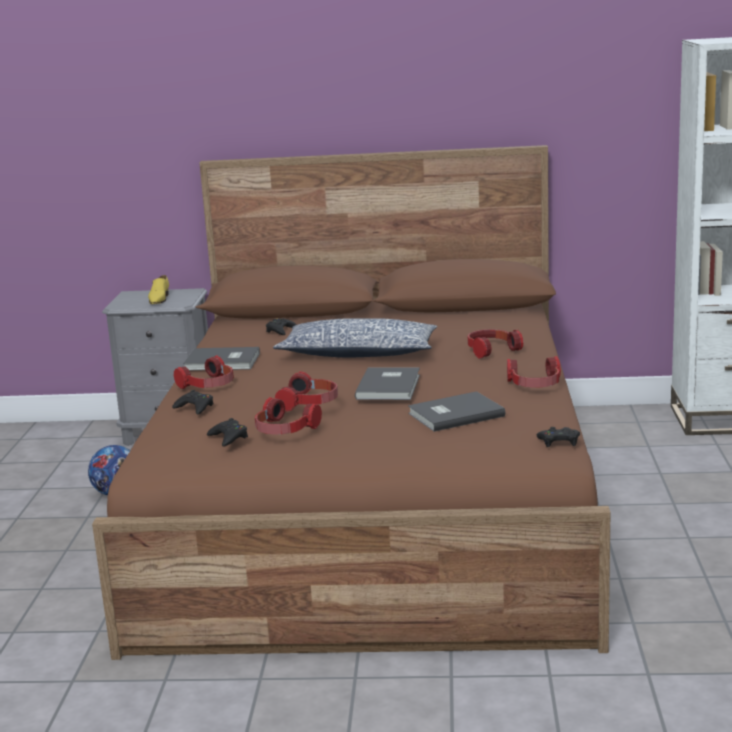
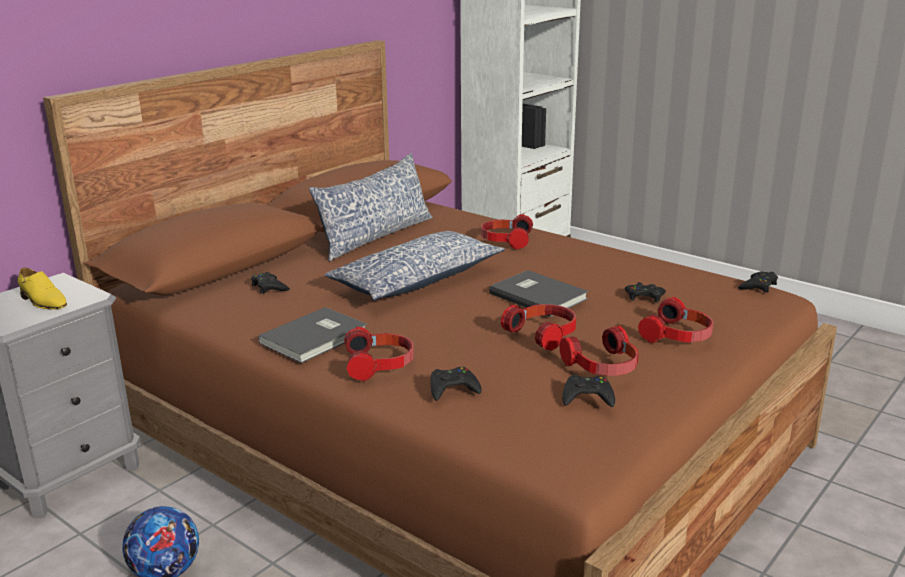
camera: 55 degrees left, 5 degrees up
grey book [408,391,505,432] -> black game controller [625,282,666,303]
headphones [507,356,561,388] -> headphones moved to [638,297,713,343]
none -> pillow [309,153,433,261]

